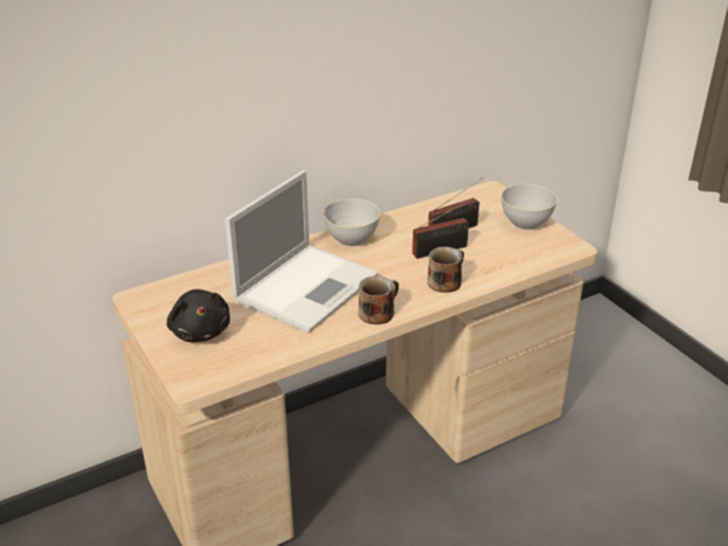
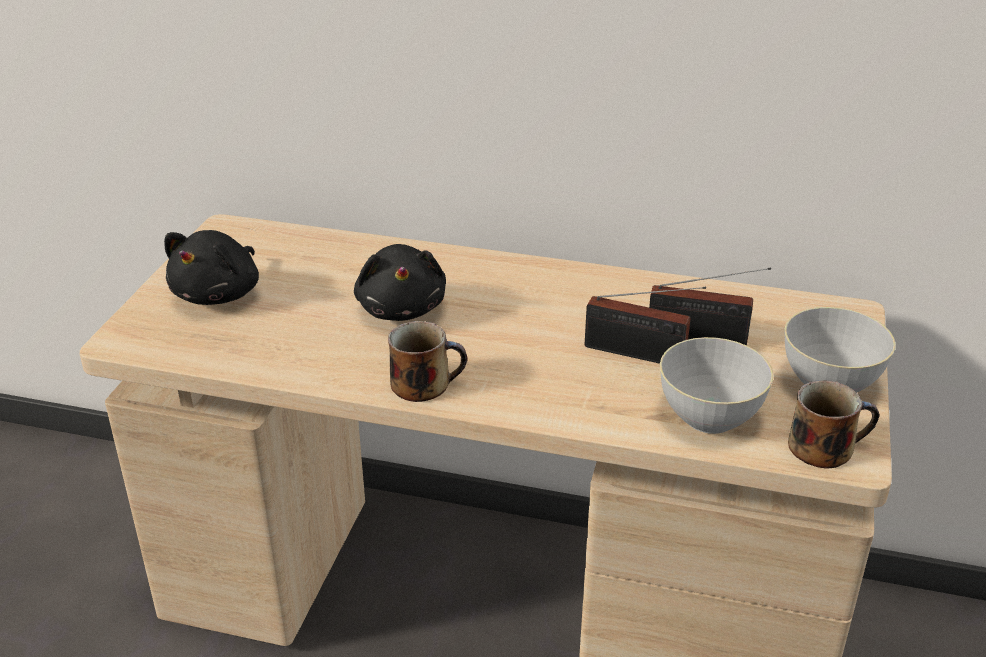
camera: 45 degrees right, 0 degrees up
laptop [225,170,379,333] -> black plush toy [354,244,446,321]
grey bowl [323,199,380,246] -> grey bowl moved to [660,337,774,434]
mug [427,247,464,293] -> mug moved to [788,380,879,469]

